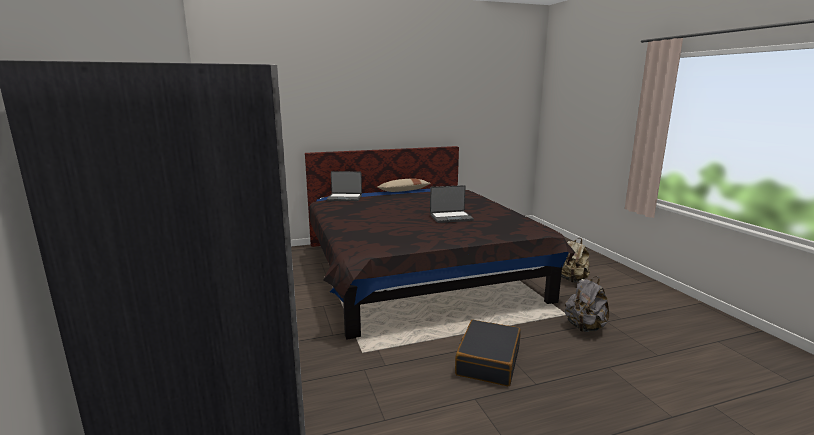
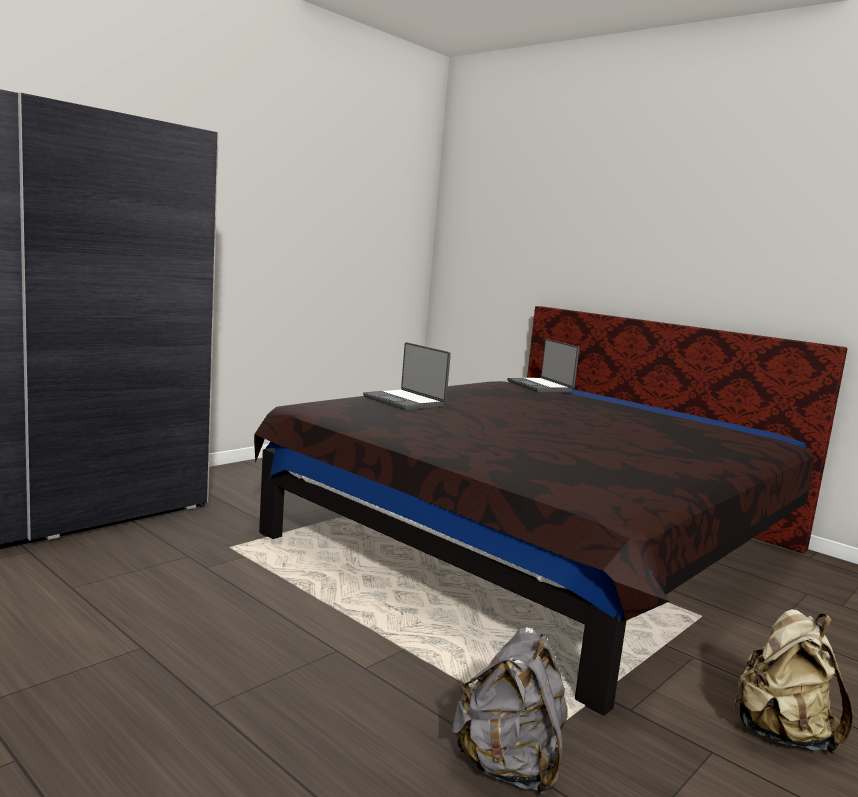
camera: 60 degrees right, 5 degrees down
beige pillow [377,179,431,192] -> none
laptop [430,185,474,223] -> laptop moved to [363,342,451,411]
black suitcase [455,320,521,386] -> none

